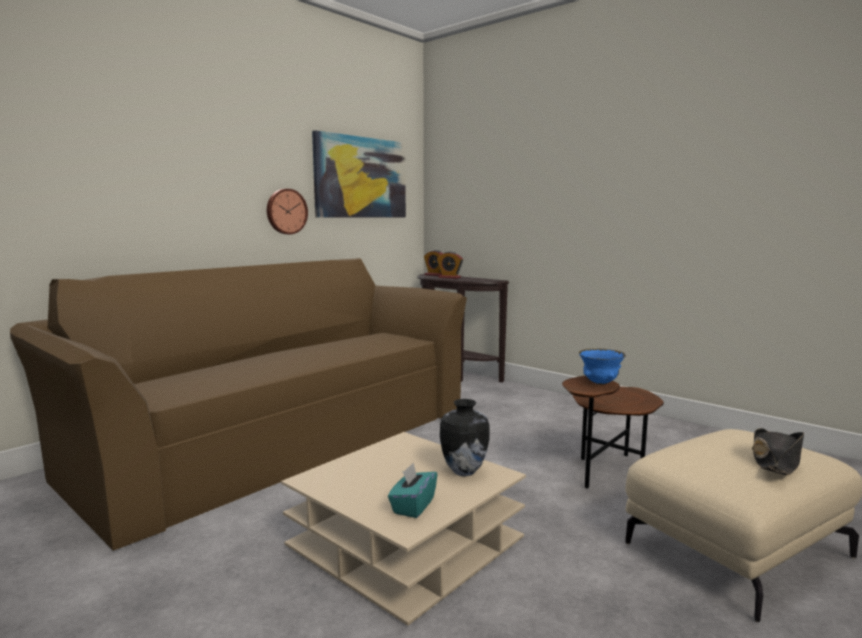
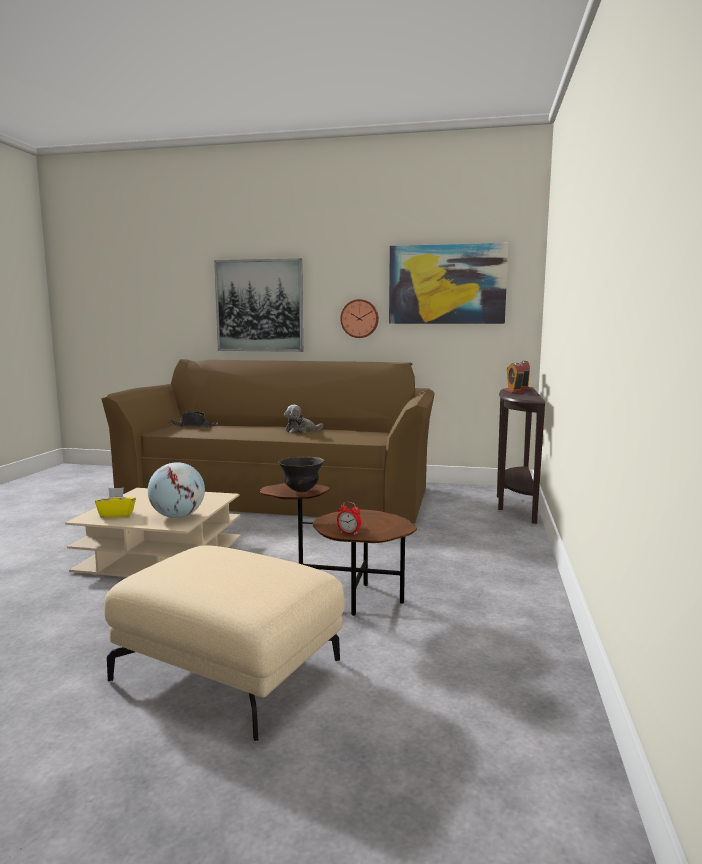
camera: 60 degrees right, 0 degrees up
turquoise tissue box [388,463,437,518] -> yellow tissue box [95,487,136,518]
vase [440,399,490,476] -> globe [148,462,205,518]
blue bowl [579,348,626,385] -> black bowl [278,457,325,492]
black hat [752,428,804,475] -> black hat moved to [169,412,218,427]
none -> picture [214,258,303,352]
none -> plush toy [284,405,323,434]
none -> alarm clock [337,501,361,535]

